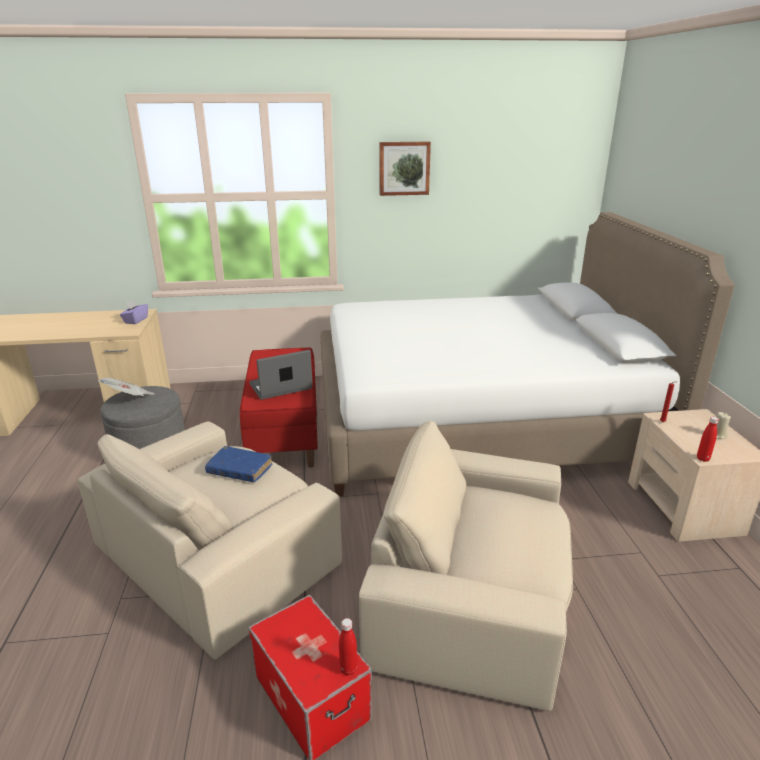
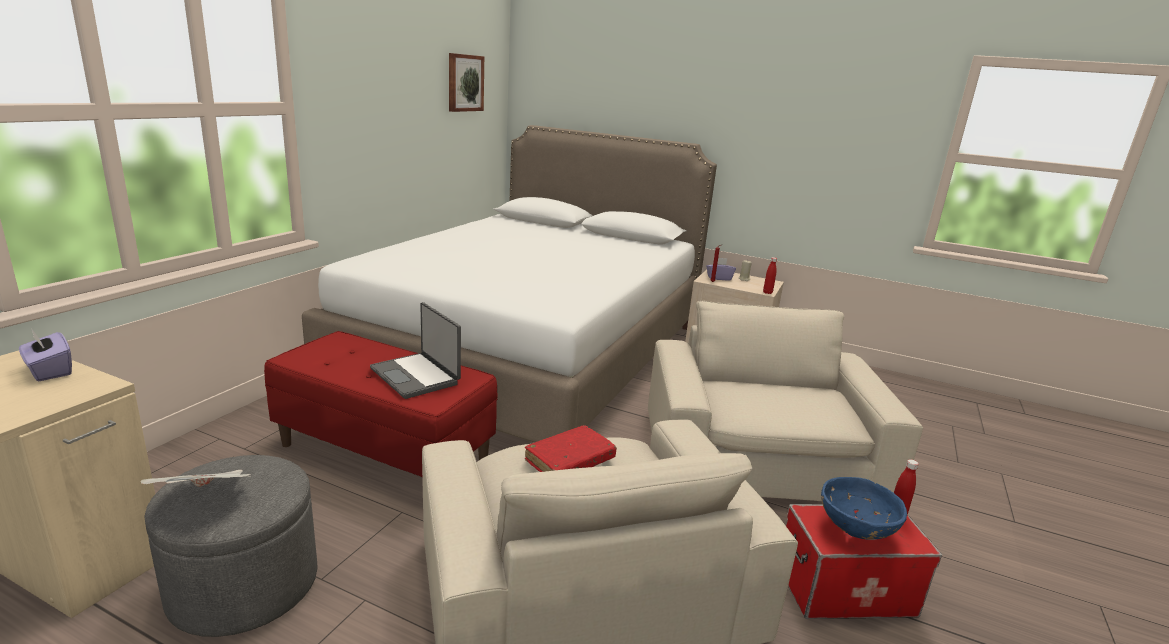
camera: 60 degrees left, 5 degrees down
blue book [205,446,273,482] -> red book [525,425,617,472]
laptop [250,350,313,400] -> laptop turned 45 degrees counterclockwise [370,302,461,399]
beige armchair [359,421,573,711] -> beige armchair turned 135 degrees clockwise [648,301,923,501]
picture [379,142,431,196] -> picture moved to [449,53,484,112]
none -> purple tissue box [706,258,736,281]
none -> blue bowl [821,477,907,539]

